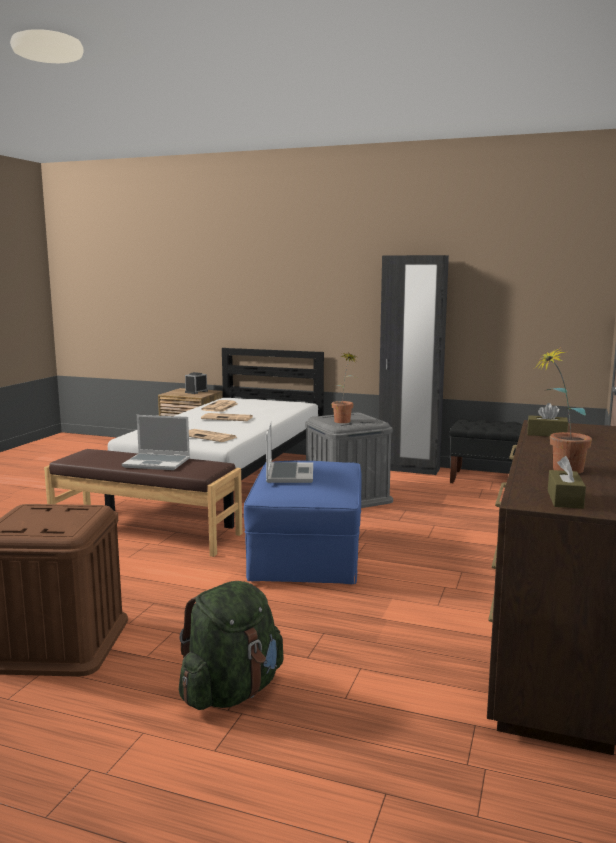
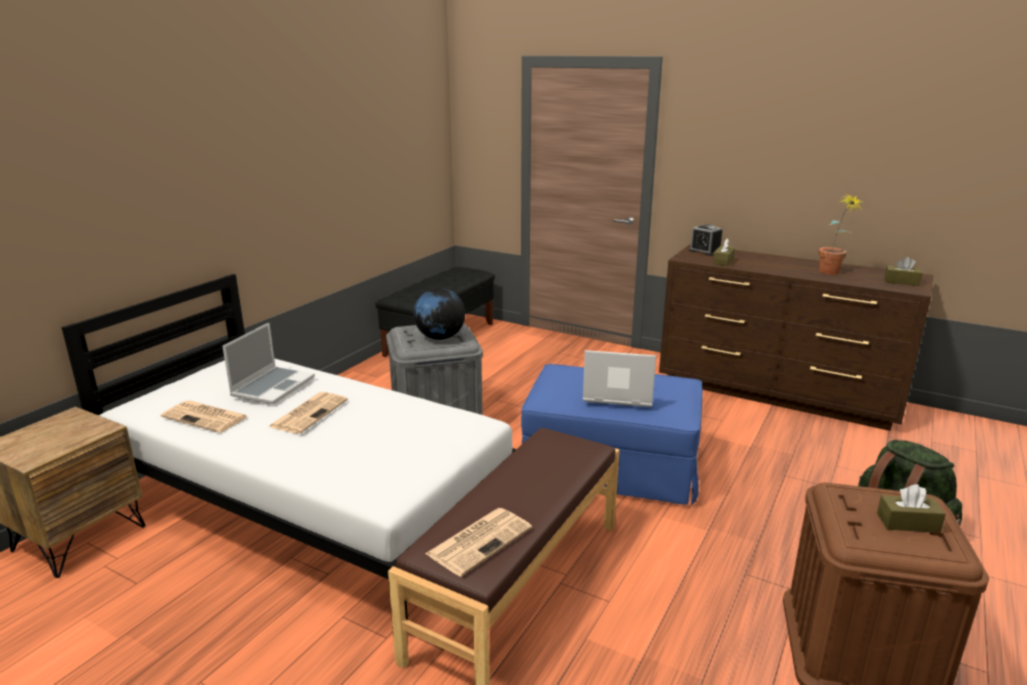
camera: 80 degrees left, 10 degrees up
laptop [122,415,190,470] -> laptop moved to [223,323,315,404]
alarm clock [185,372,208,394] -> alarm clock moved to [689,224,722,256]
newspaper [189,429,237,442] -> newspaper moved to [425,508,532,577]
potted plant [332,352,357,423] -> globe [414,288,465,340]
black wardrobe [379,255,449,475] -> none
none -> brown tissue box [877,484,946,533]

